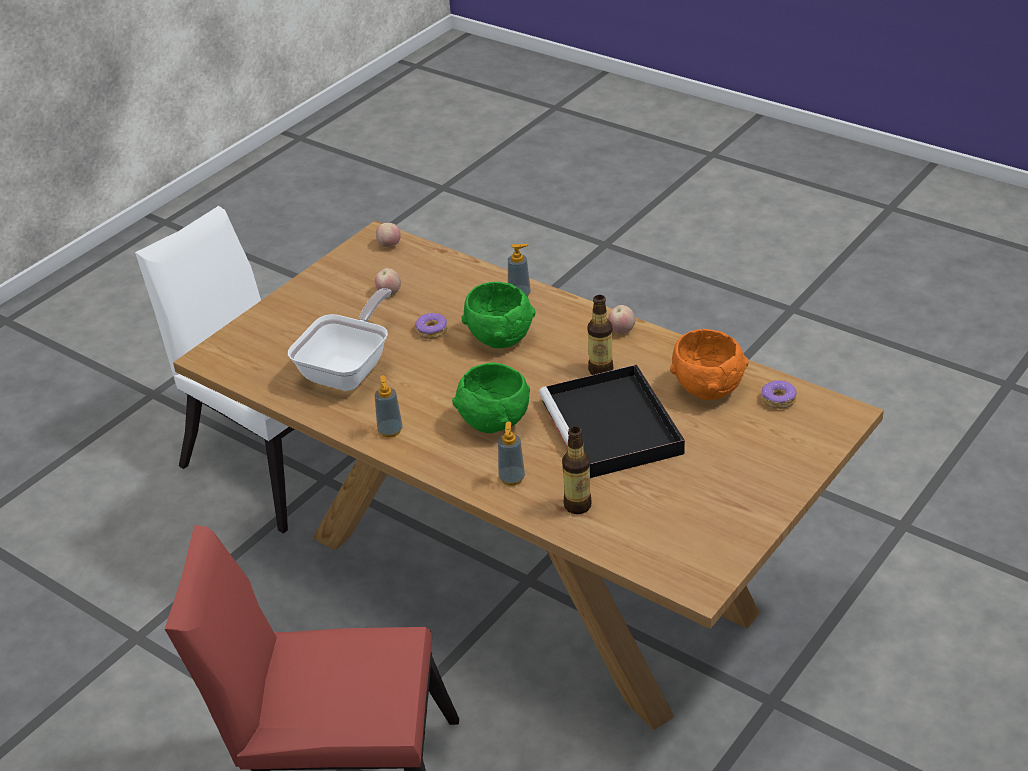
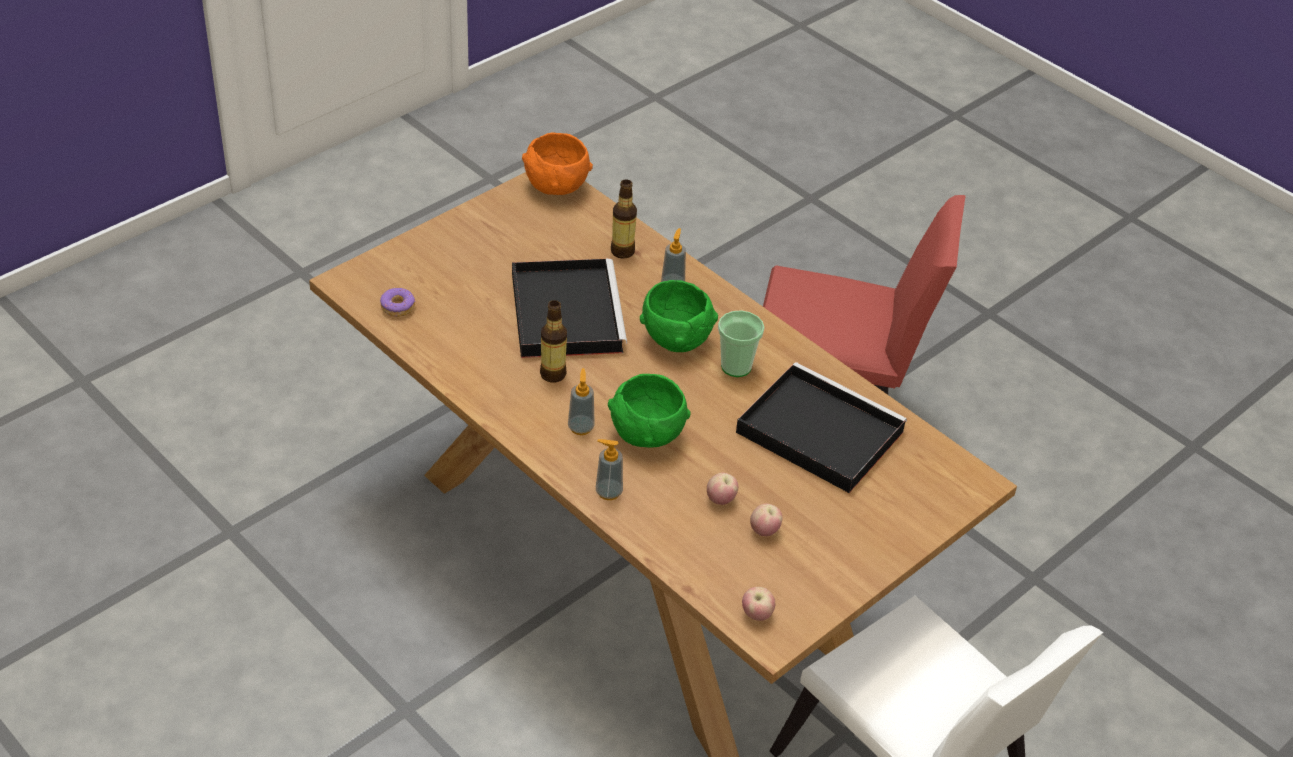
camera: 175 degrees left, 5 degrees up
frying pan [288,288,391,391] -> black tray [736,362,907,493]
soap dispenser [375,375,403,437] -> soap dispenser moved to [568,368,595,435]
donut [415,313,448,339] -> none
apple [608,305,635,334] -> apple moved to [707,473,738,505]
orange bowl [670,329,748,400] -> orange bowl moved to [522,133,593,195]
none -> cup [718,310,765,377]

